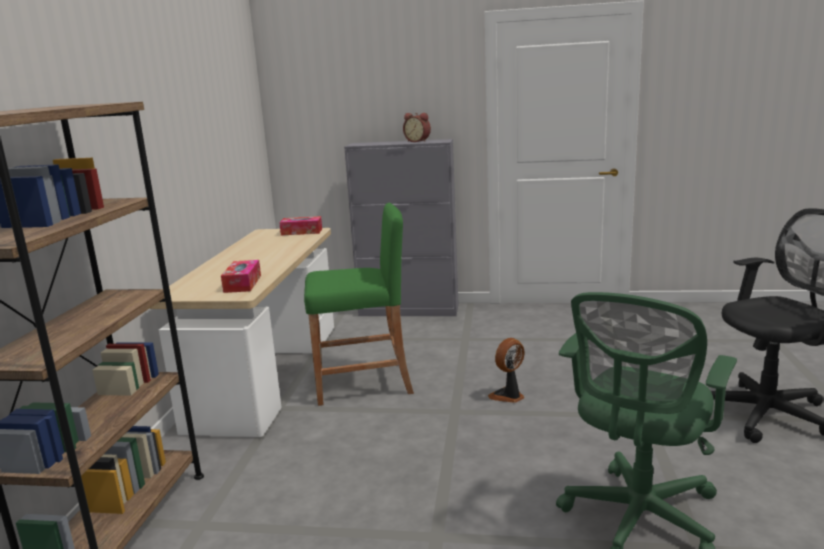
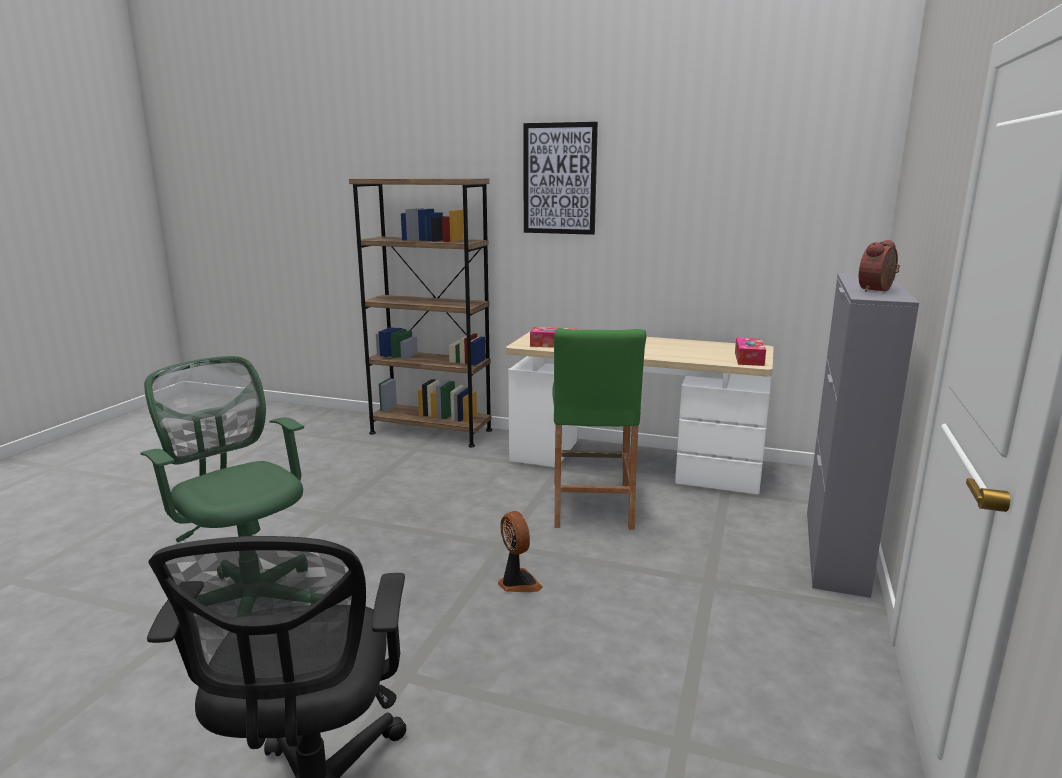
camera: 100 degrees right, 0 degrees up
none -> picture [523,122,598,235]

